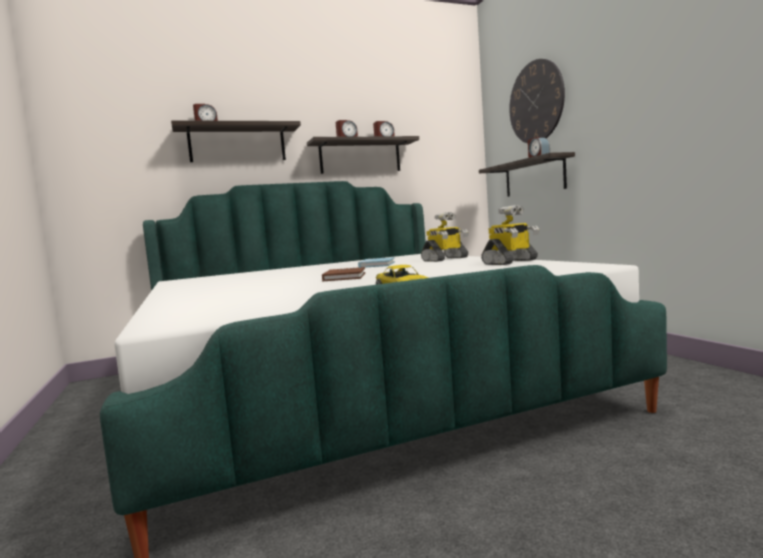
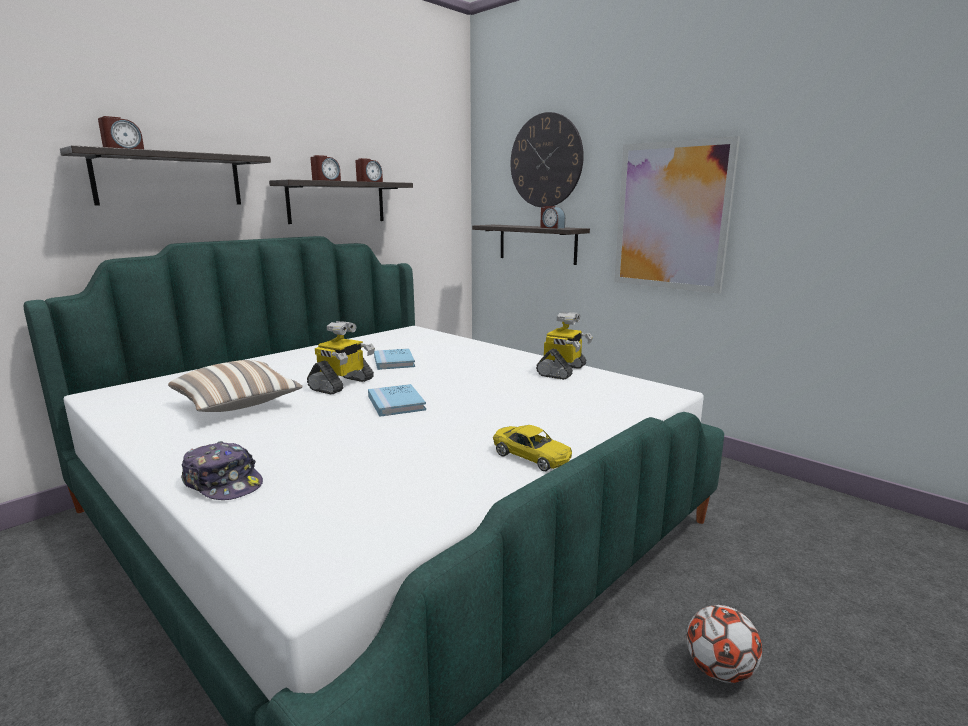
camera: 25 degrees left, 10 degrees up
brown book [322,267,365,282] -> blue book [368,384,426,417]
toy robot [421,212,469,262] -> toy robot moved to [307,321,375,394]
none -> pillow [168,360,303,412]
none -> cap [181,441,263,500]
none -> picture [614,136,740,294]
none -> football [686,605,762,683]

